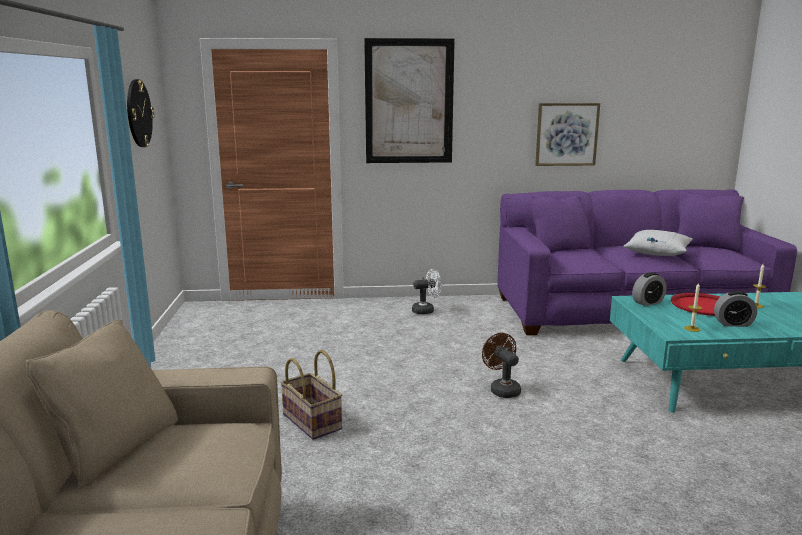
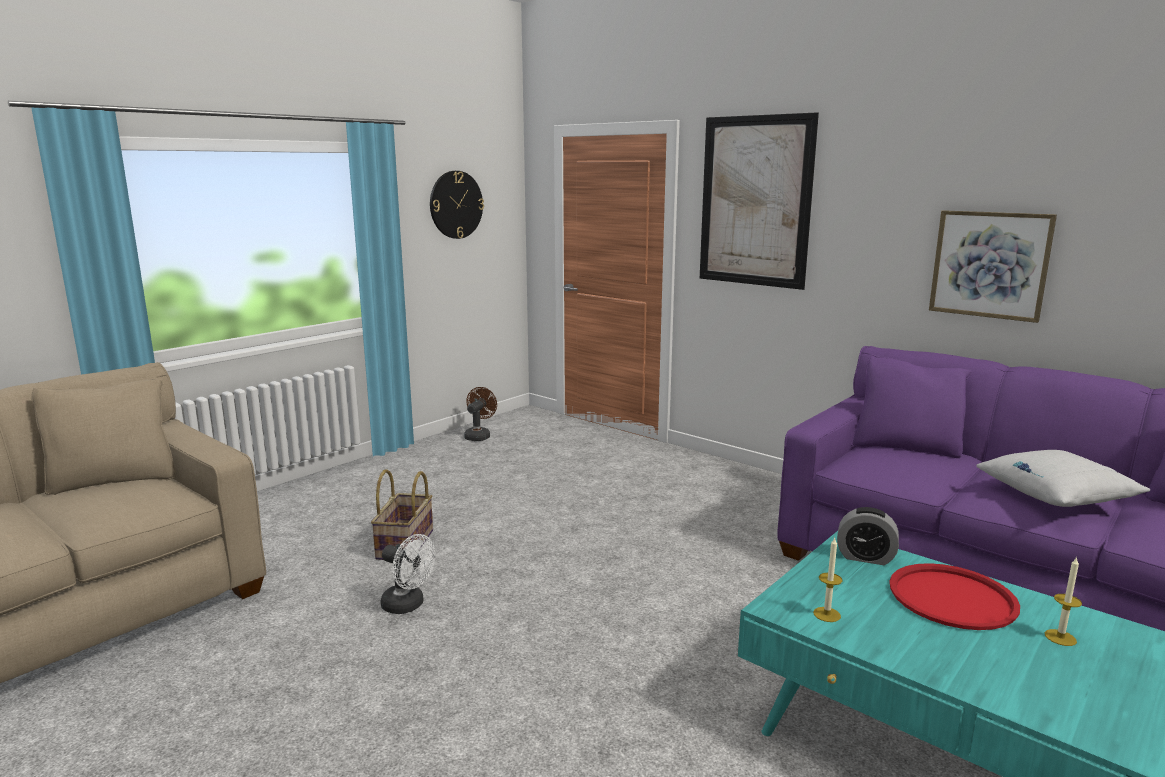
camera: 45 degrees right, 0 degrees up
white fan [412,269,442,314] -> white fan moved to [381,534,435,614]
brown fan [482,333,521,398] -> brown fan moved to [464,387,497,441]
alarm clock [714,291,757,327] -> none

